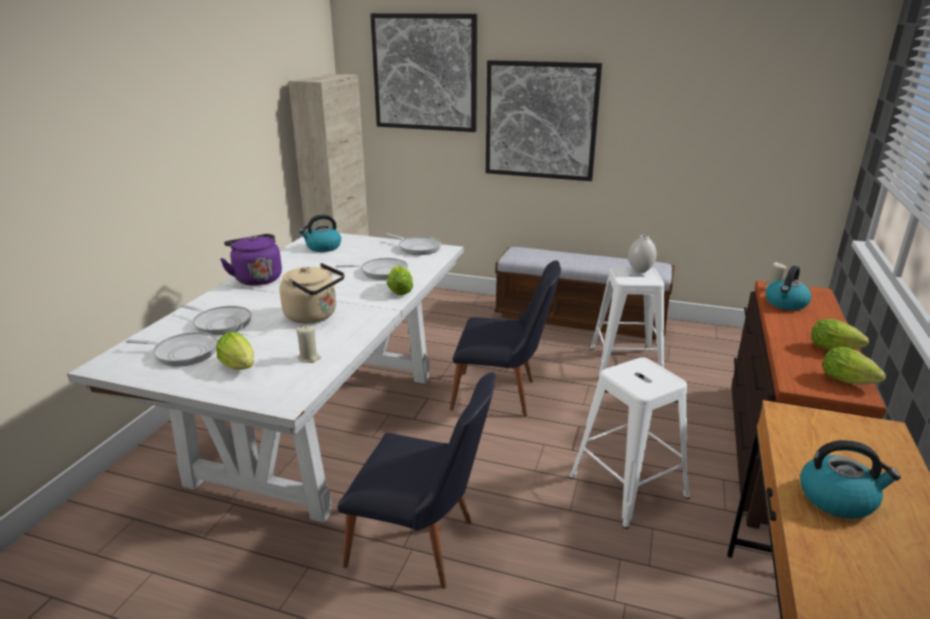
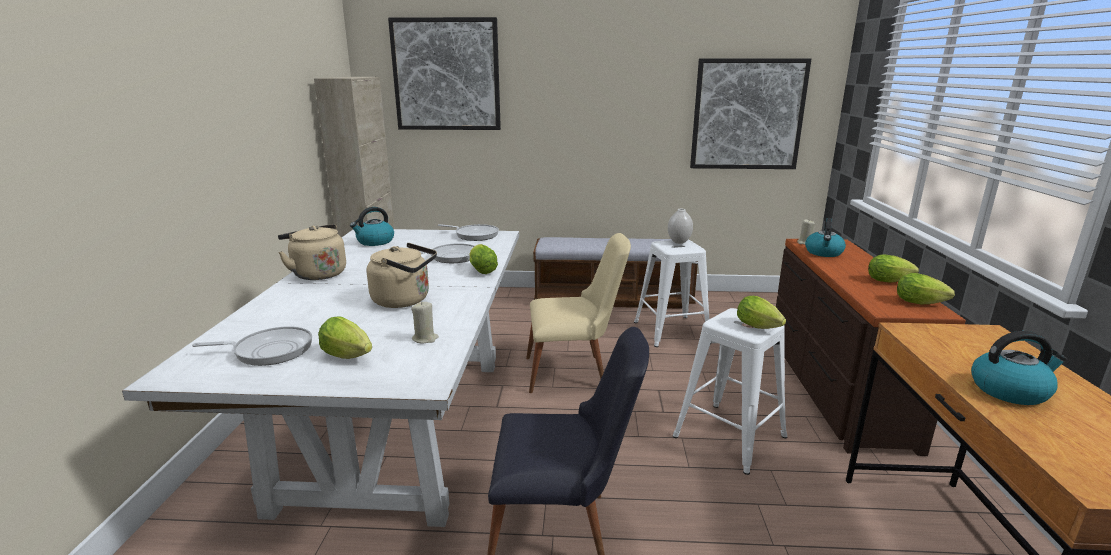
camera: 15 degrees left, 5 degrees down
frying pan [180,304,251,335] -> none
purple kettle [220,234,282,286] -> beige kettle [278,224,346,280]
black chair [450,260,561,417] -> beige chair [526,233,631,393]
picture [486,60,602,181] -> picture moved to [690,58,811,169]
none -> lettuce [737,296,786,329]

